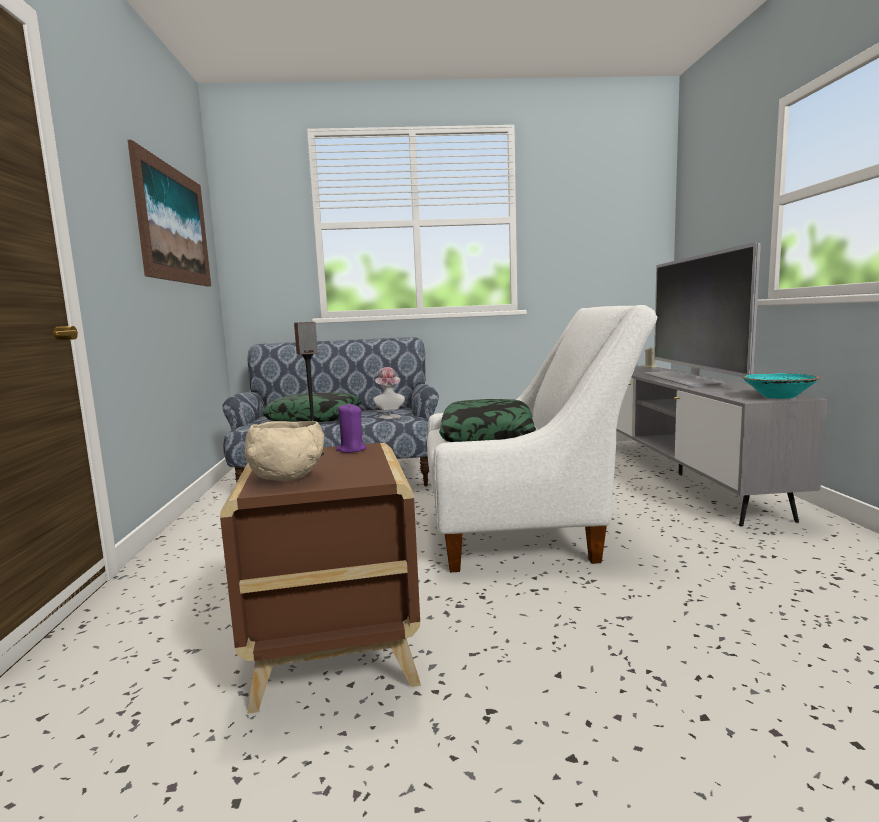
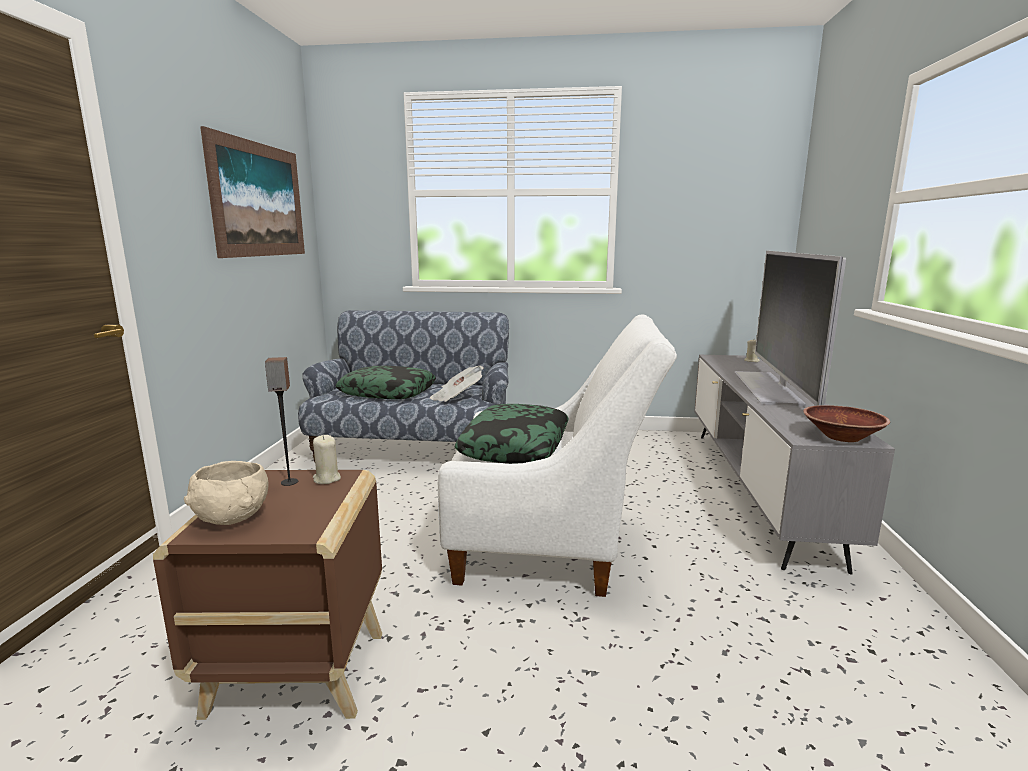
camera: 10 degrees right, 5 degrees up
purple candle [336,403,367,453] -> beige candle [313,435,341,484]
hat [373,367,405,419] -> newspaper [430,366,484,402]
turquoise bowl [742,373,820,399] -> brown bowl [803,405,890,442]

